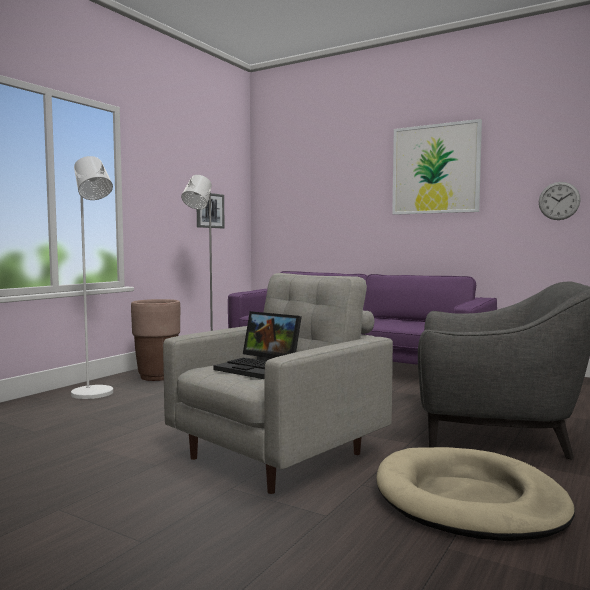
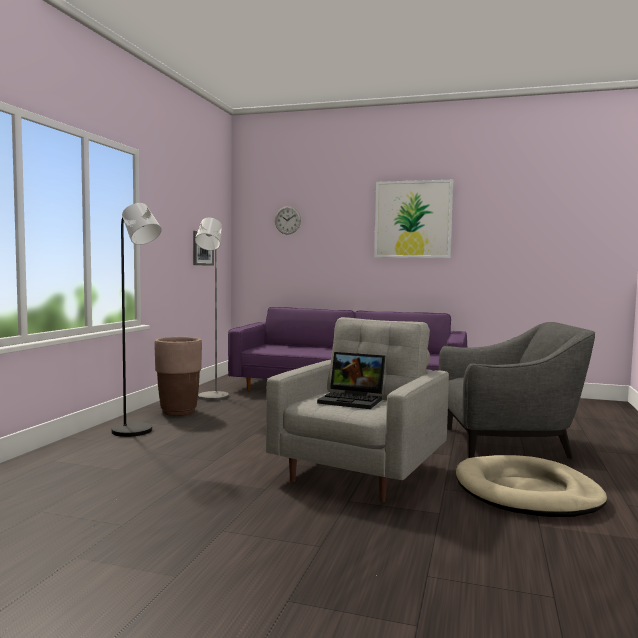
camera: 15 degrees left, 0 degrees up
white floor lamp [71,156,113,399] -> black floor lamp [112,203,162,437]
wall clock [539,182,581,220] -> wall clock moved to [275,206,301,235]

